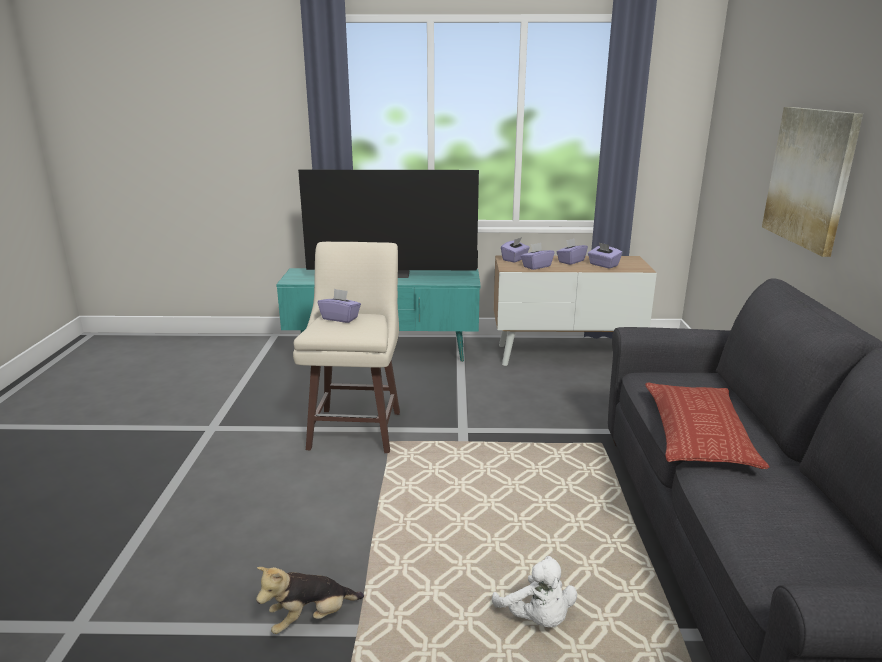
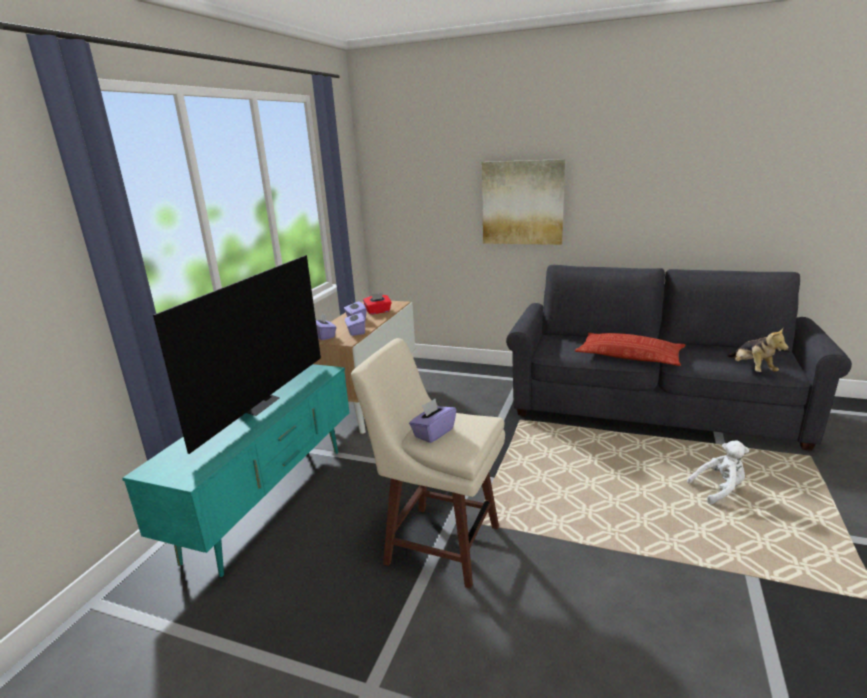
camera: 70 degrees left, 0 degrees up
plush toy [256,567,364,634] -> plush toy moved to [727,328,788,372]
purple tissue box [588,242,622,269] -> red tissue box [363,293,392,315]

